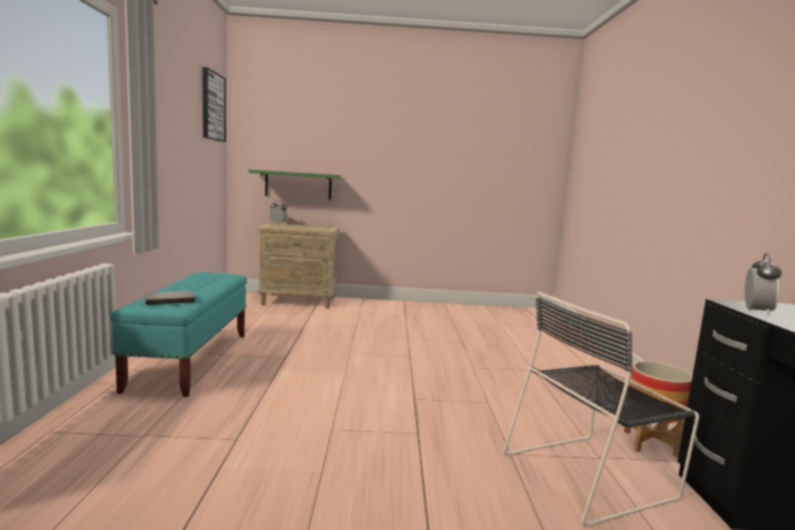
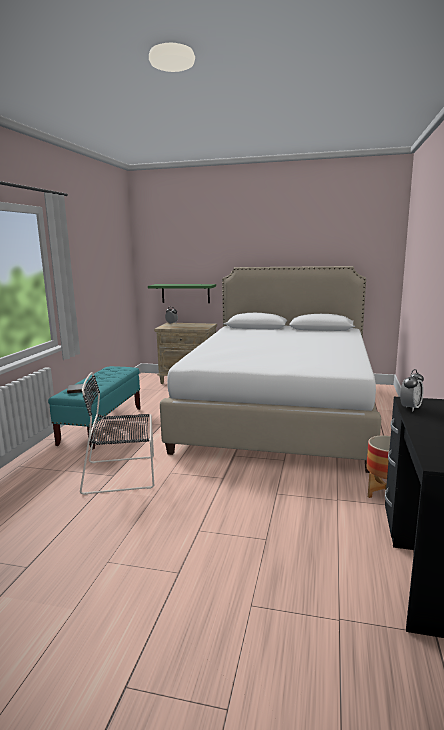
camera: 15 degrees right, 5 degrees up
picture [202,67,226,142] -> none
black chair [503,292,699,528] -> black chair moved to [80,372,154,495]
none -> white bed [160,266,381,473]

